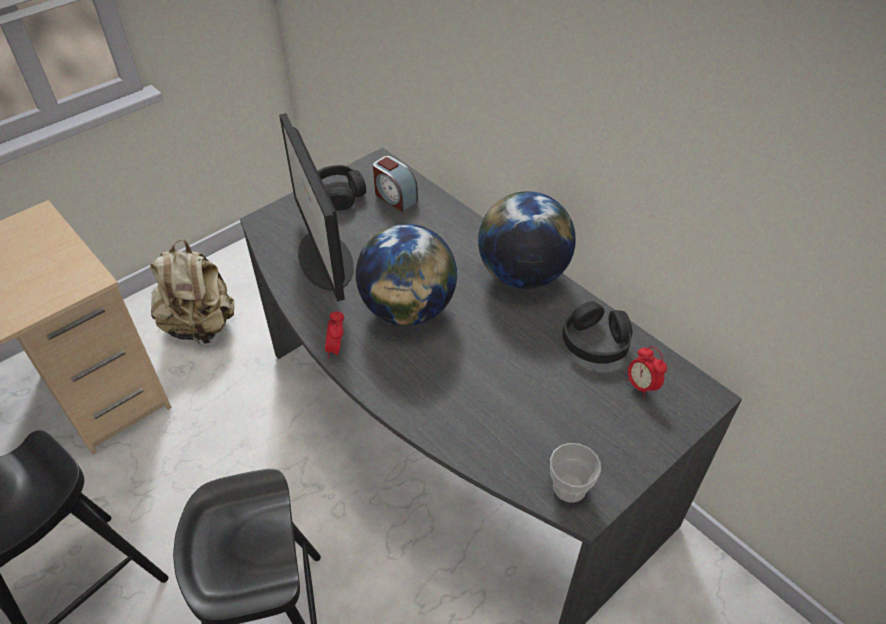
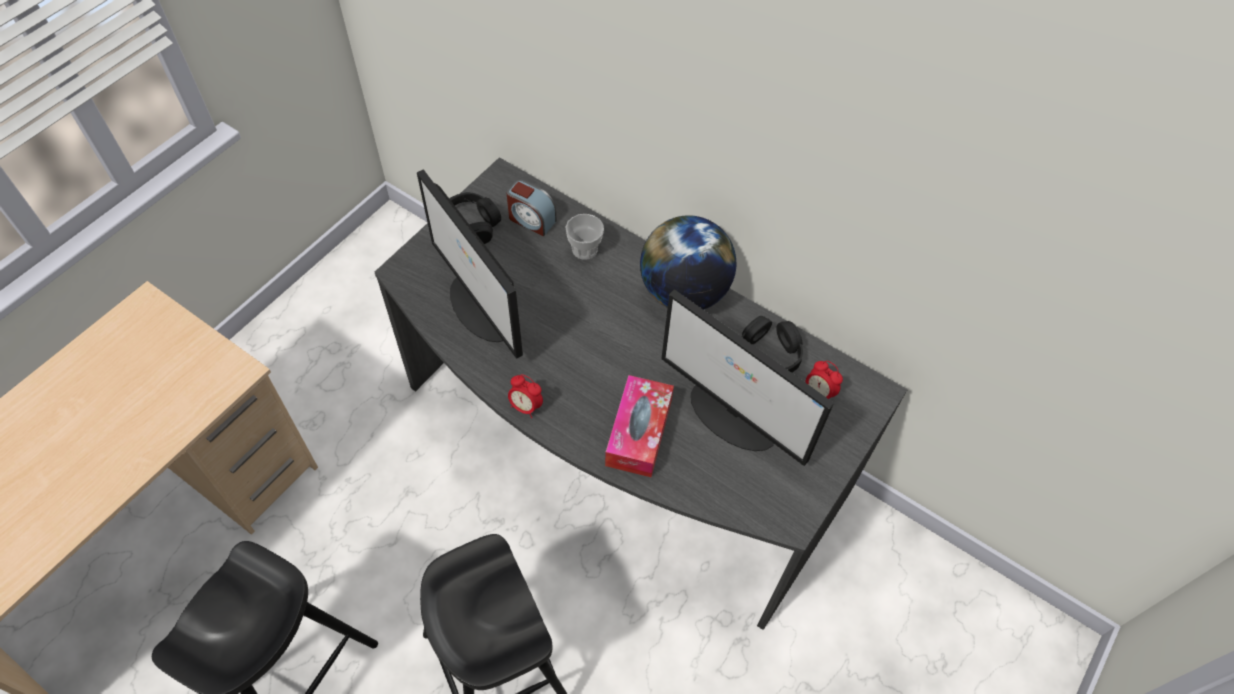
camera: 15 degrees left, 10 degrees up
beige backpack [150,239,234,345] -> none
alarm clock [325,311,344,359] -> alarm clock turned 45 degrees counterclockwise [508,374,543,418]
globe [356,224,457,326] -> none
cup [550,443,601,503] -> cup moved to [566,214,604,260]
none -> tissue box [605,375,674,477]
none -> monitor [661,289,834,466]

